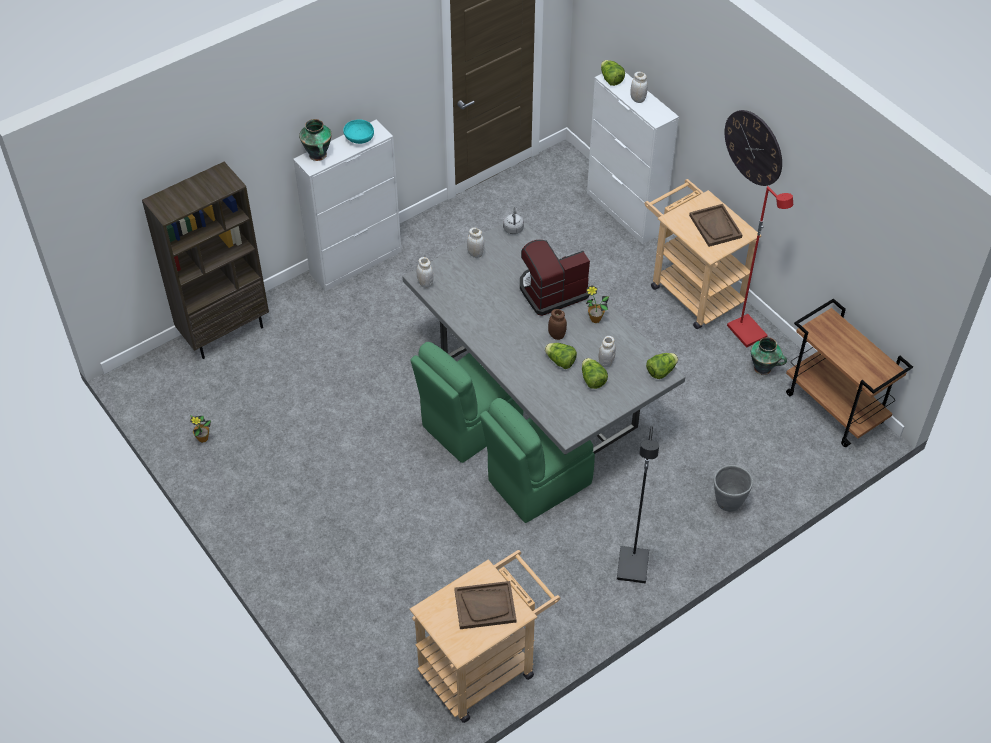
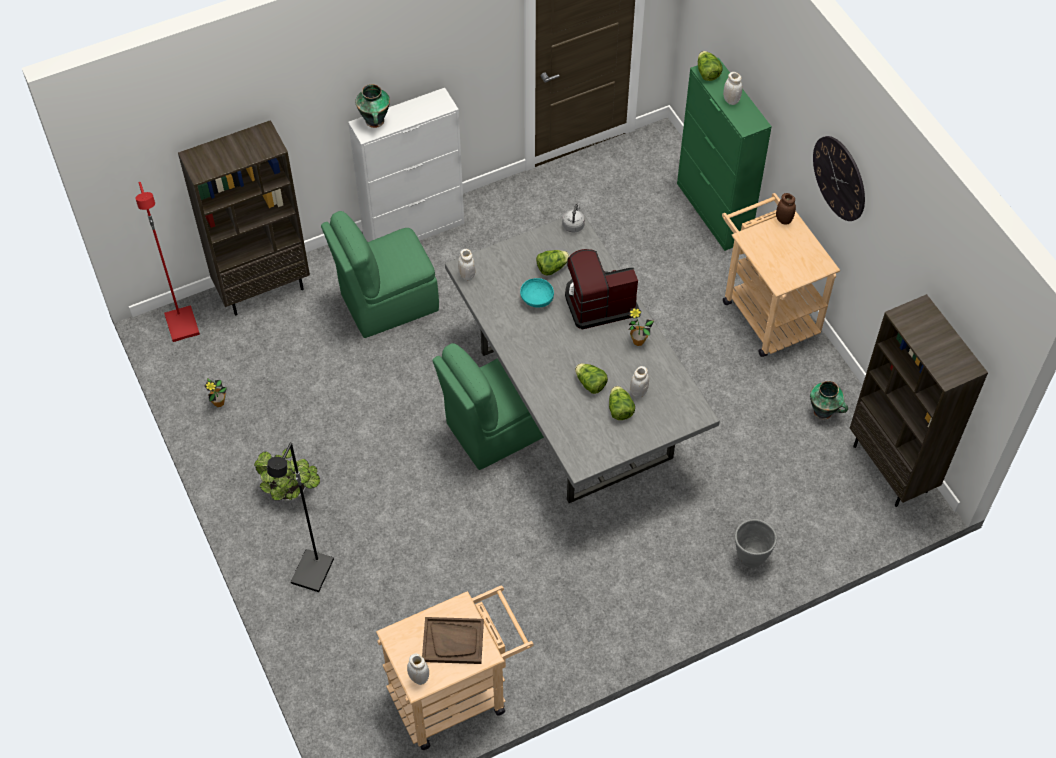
camera: 10 degrees right, 5 degrees up
turquoise bowl [343,119,374,144] -> turquoise bowl moved to [520,278,554,308]
white jar [467,228,484,258] -> white jar moved to [407,654,429,685]
green chair [480,398,595,523] -> green chair moved to [321,211,439,338]
brown jar [548,309,567,340] -> brown jar moved to [776,193,796,225]
white cabinet [587,72,679,244] -> green cabinet [677,58,772,251]
black floor lamp [617,426,659,583] -> black floor lamp moved to [267,442,334,592]
lettuce [646,353,678,379] -> lettuce moved to [536,250,570,276]
brown tray [689,204,743,247] -> none
red floor lamp [727,186,793,347] -> red floor lamp moved to [135,182,200,342]
brown cart [786,299,913,447] -> brown bookcase [850,294,988,507]
none -> potted plant [254,448,320,501]

